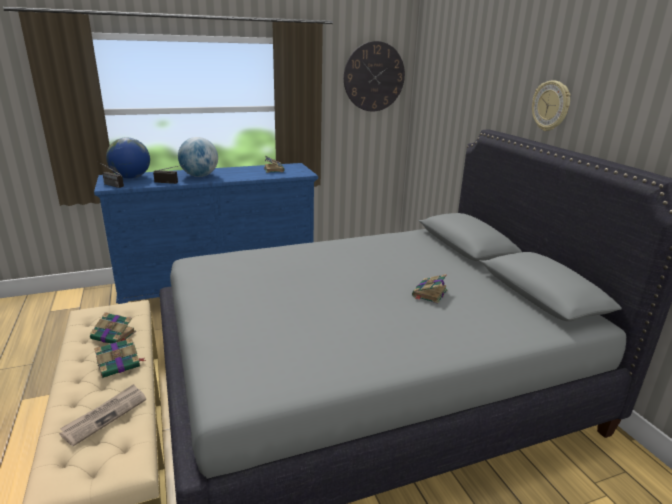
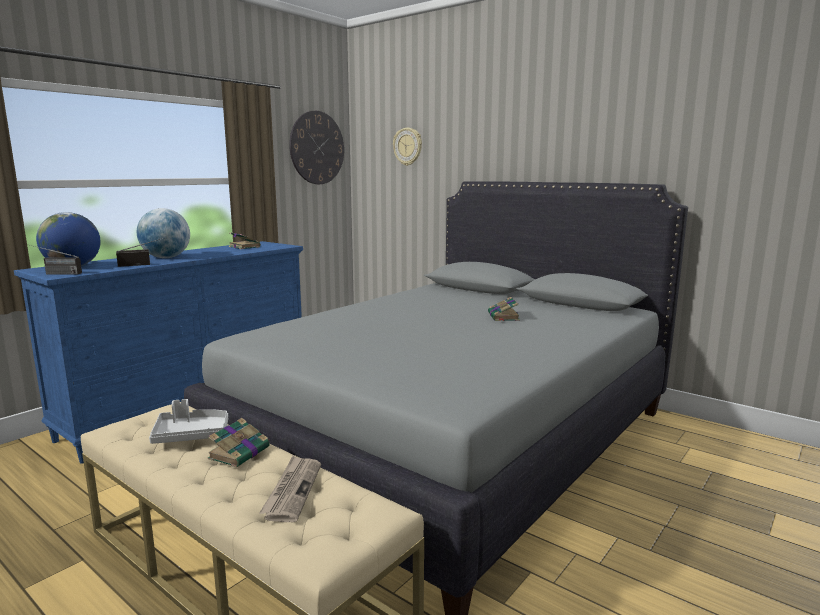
camera: 30 degrees left, 10 degrees down
book [90,312,136,344] -> grey tray [149,399,228,444]
wall clock [532,80,571,131] -> wall clock moved to [393,128,422,166]

